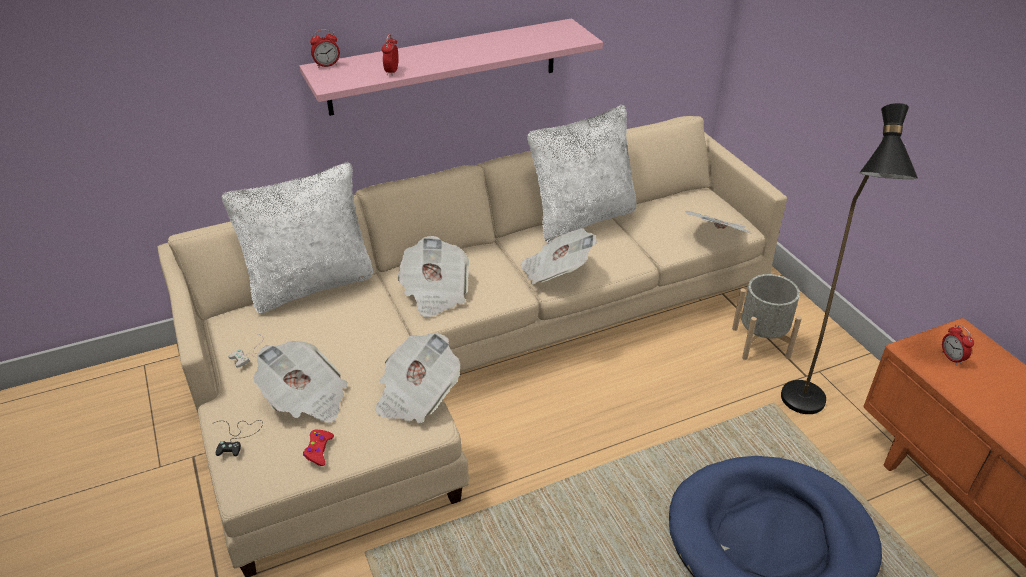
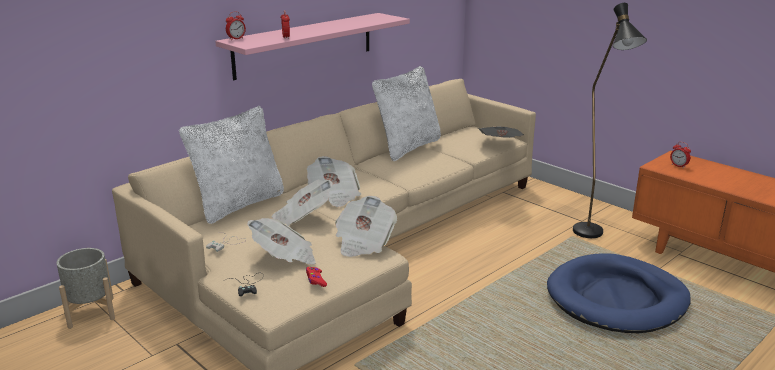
camera: 20 degrees left, 15 degrees down
newspaper [520,228,597,285] -> newspaper moved to [271,179,333,226]
grey planter [732,274,802,360] -> grey planter moved to [57,248,115,329]

